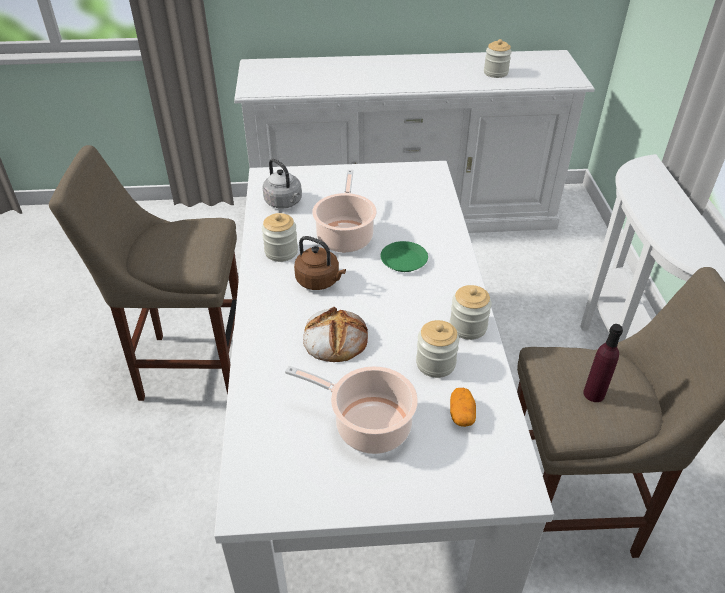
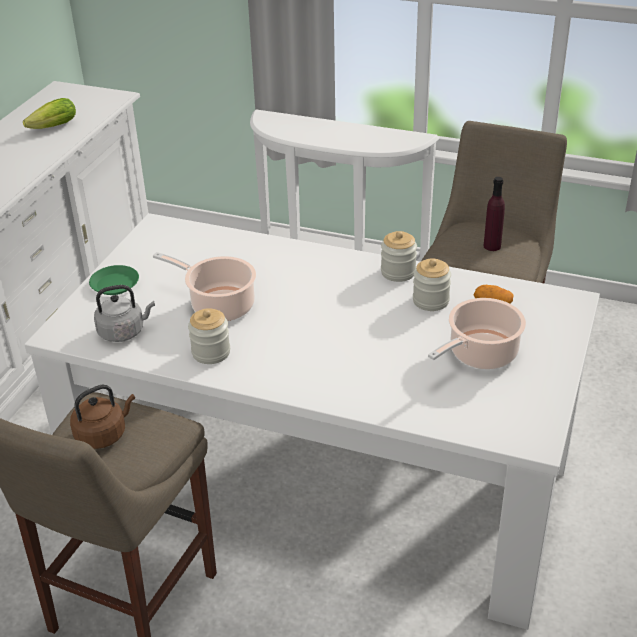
camera: 65 degrees left, 5 degrees down
brown kettle [294,236,346,290] -> brown kettle moved to [70,384,135,449]
bread [303,307,368,362] -> none
green plate [380,241,428,272] -> green plate moved to [89,265,139,295]
jar [484,39,512,78] -> lettuce [23,98,76,129]

